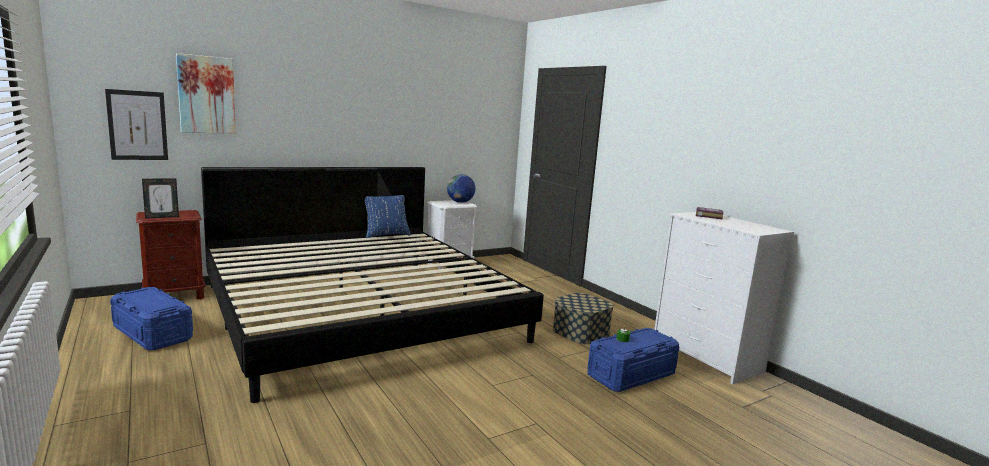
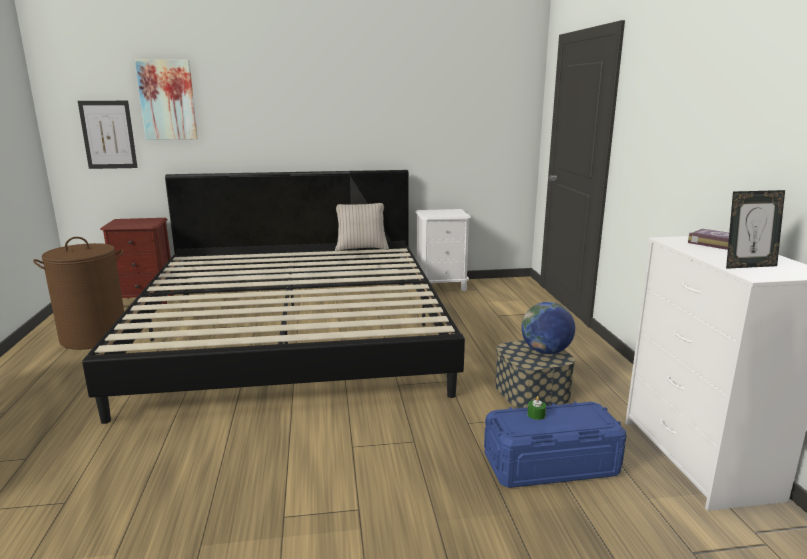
camera: 25 degrees right, 5 degrees up
blue storage box [110,287,193,350] -> brown laundry basket [33,237,124,350]
picture frame [142,178,179,219] -> picture frame moved to [726,190,785,269]
blue pillow [365,195,411,238] -> beige pillow [335,203,389,251]
globe [447,174,476,203] -> globe moved to [521,302,575,354]

